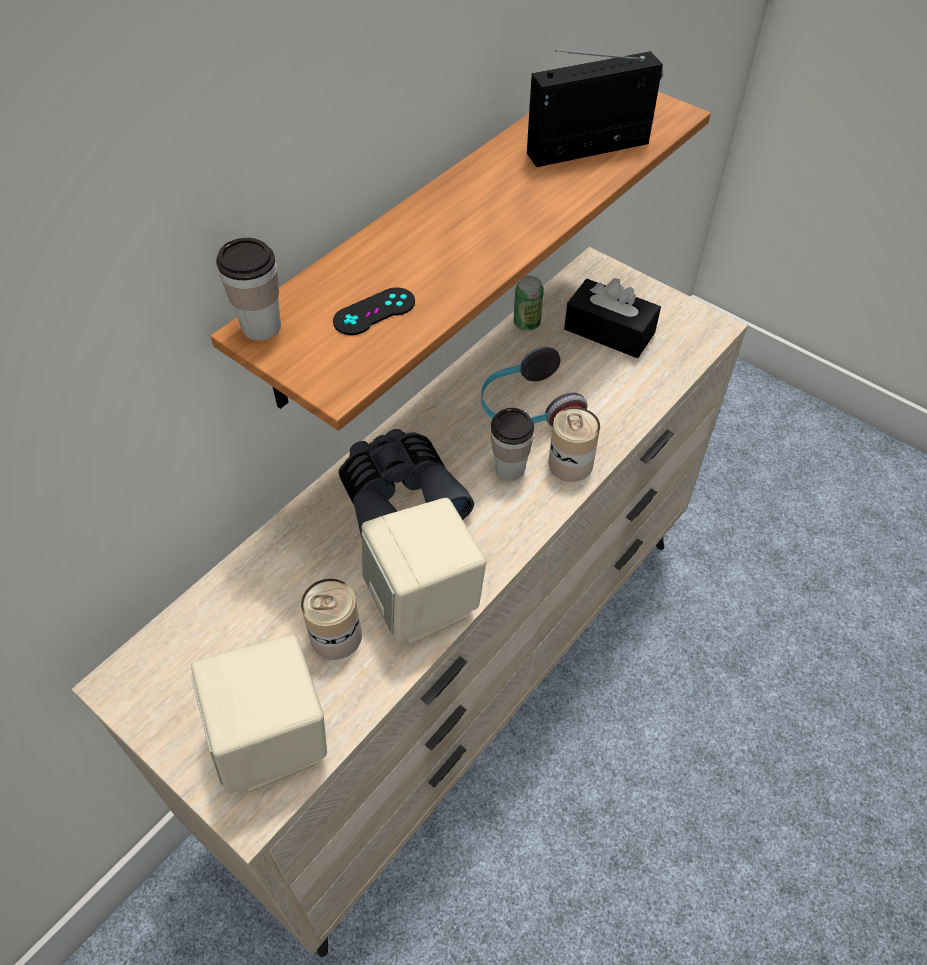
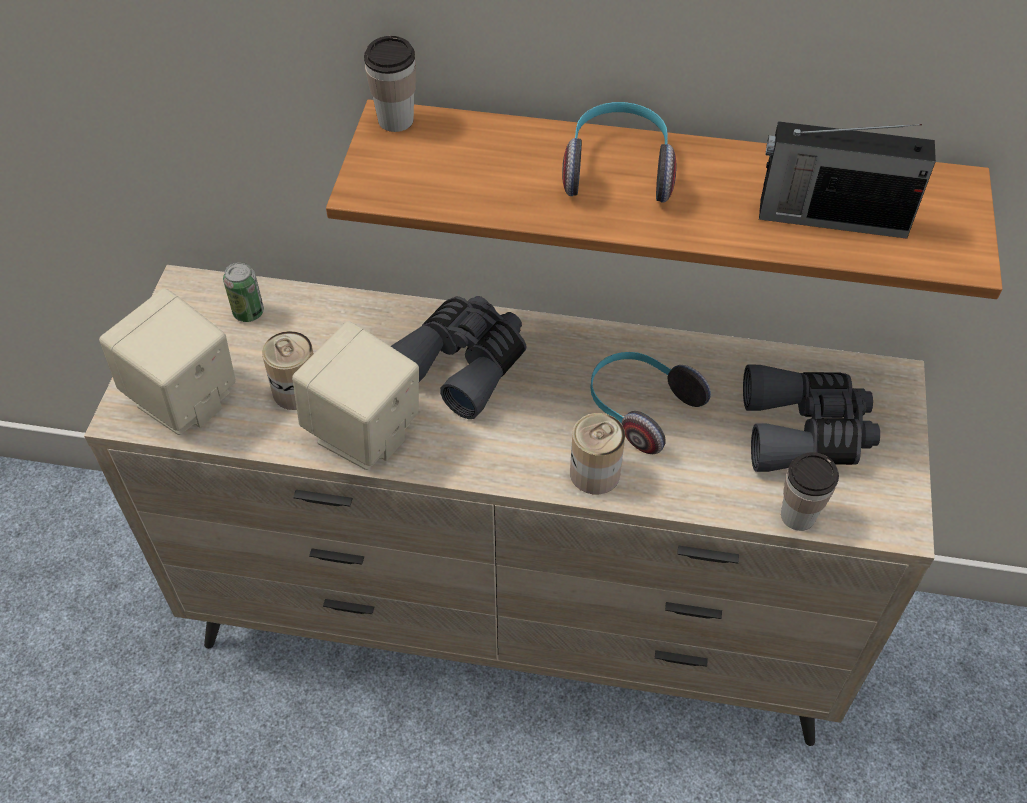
camera: 60 degrees right, 0 degrees up
black game controller [333,287,415,335] -> none
cup [491,408,534,481] -> cup moved to [781,452,839,531]
can [514,276,544,331] -> can moved to [223,262,264,322]
radio [527,50,663,167] -> radio turned 150 degrees clockwise [759,121,936,239]
black tissue box [564,278,661,358] -> grey binoculars [743,364,880,472]
none -> headphones [562,102,676,203]

